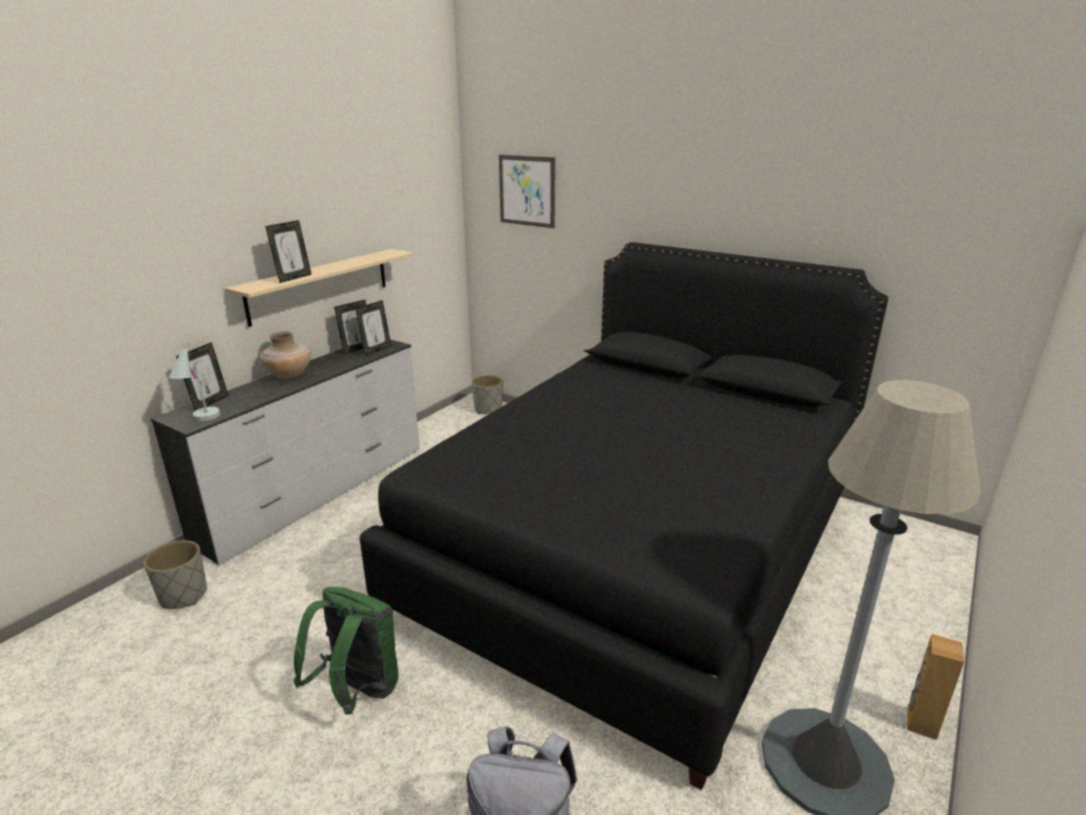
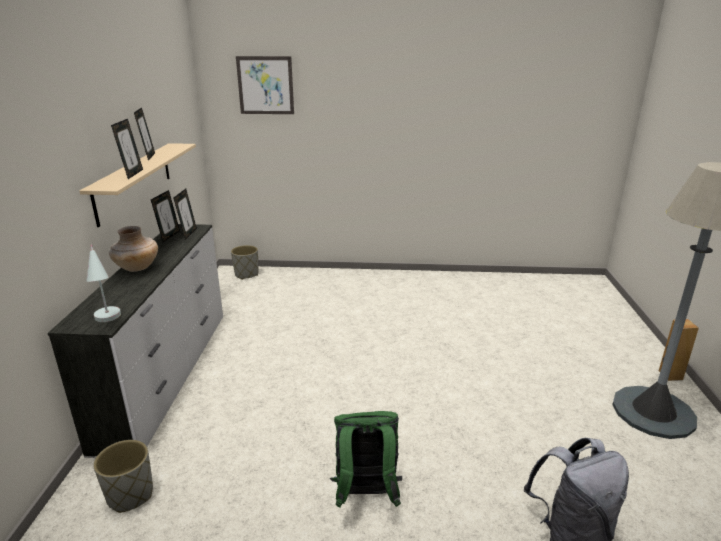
camera: 30 degrees left, 0 degrees up
picture frame [176,342,229,411] -> picture frame moved to [134,108,155,161]
black bed [360,242,888,790] -> none

